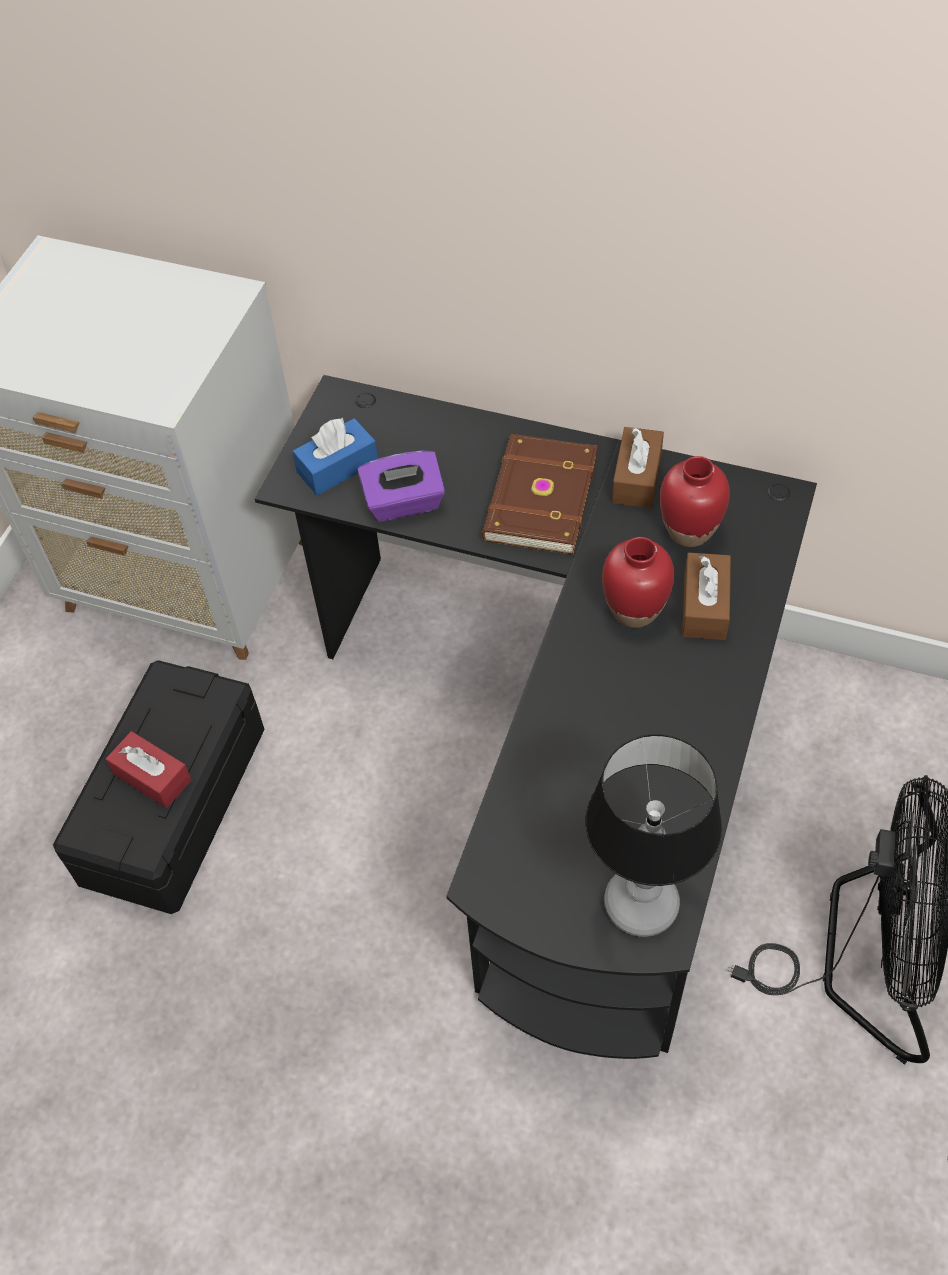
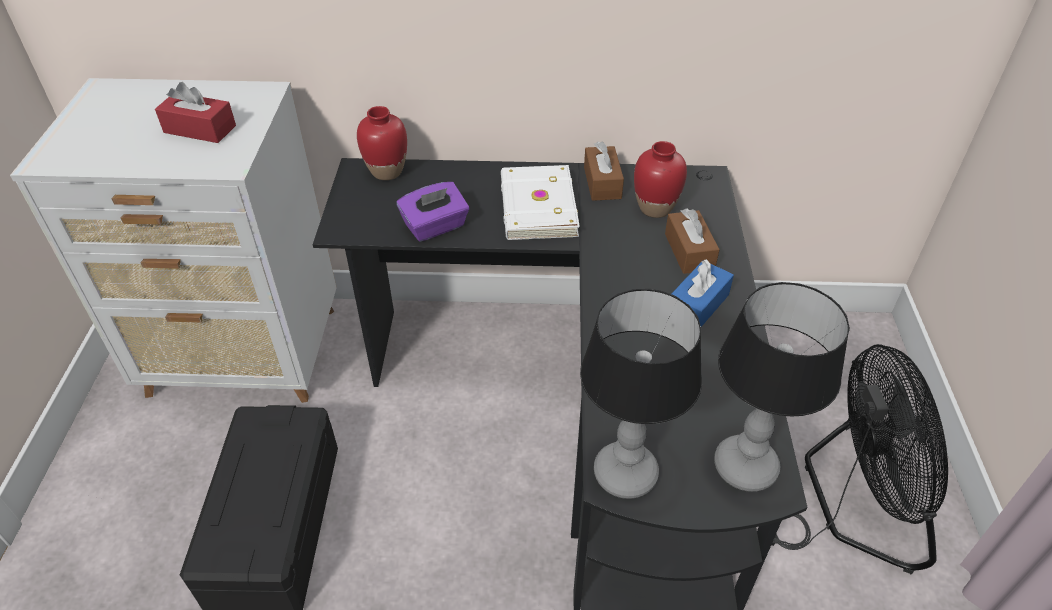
camera: 20 degrees left, 10 degrees down
red tissue box [106,731,192,808] -> red tissue box moved to [155,82,236,143]
blue tissue box [292,417,378,495] -> blue tissue box moved to [672,259,734,327]
brown book [482,434,597,555] -> white book [501,165,580,240]
red vase [602,537,674,628] -> red vase moved to [357,106,407,180]
none -> table lamp [580,289,702,499]

